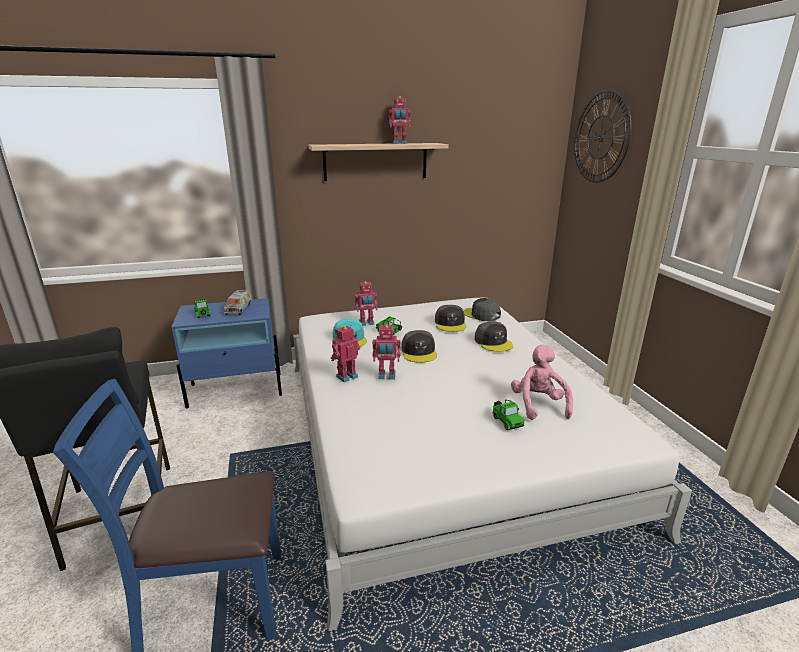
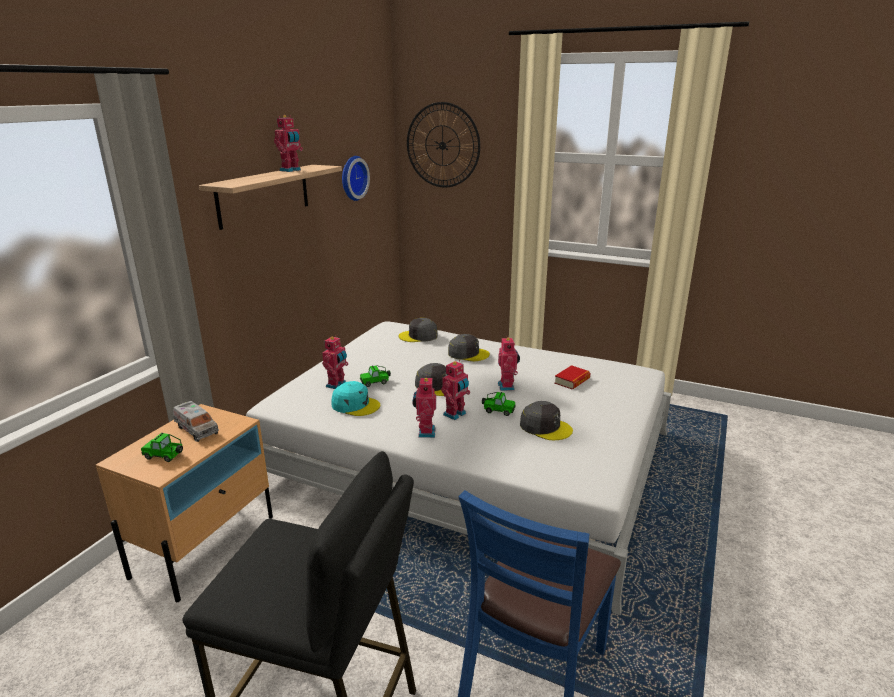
camera: 50 degrees left, 0 degrees up
blue nightstand [172,298,282,408] -> beige nightstand [96,404,273,602]
grey cap [435,305,466,332] -> grey cap moved to [520,401,573,440]
toy car [492,400,524,431] -> toy car moved to [482,392,516,416]
pink plush toy [511,345,573,420] -> book [554,365,590,390]
none -> wall clock [342,156,370,201]
none -> toy robot [498,336,520,391]

